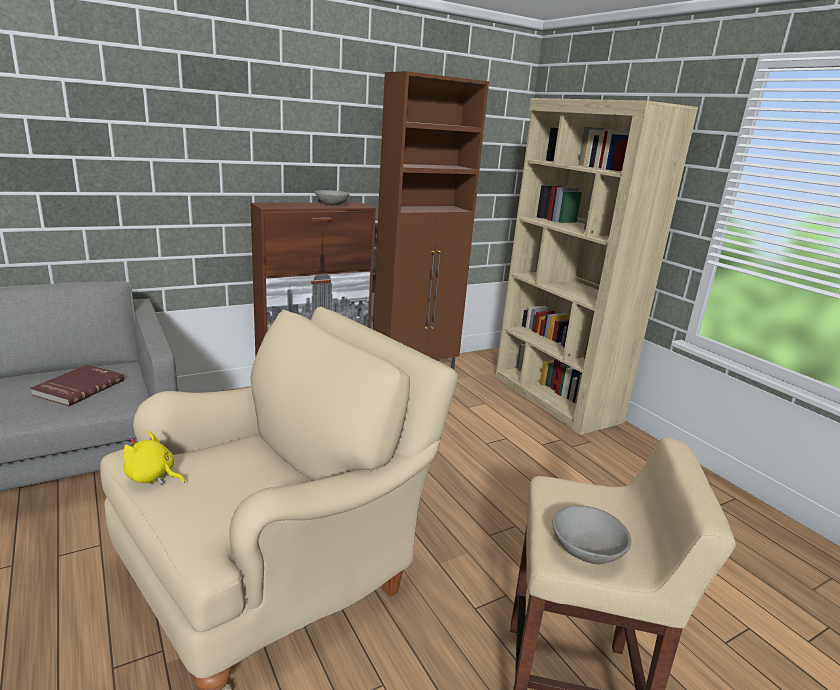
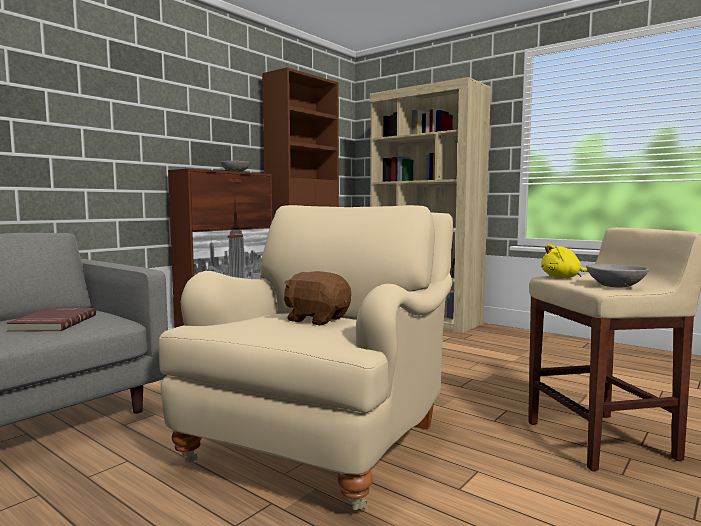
camera: 20 degrees left, 15 degrees down
yellow plush toy [123,431,185,485] -> yellow plush toy moved to [541,244,588,278]
none -> brown plush toy [284,271,351,325]

